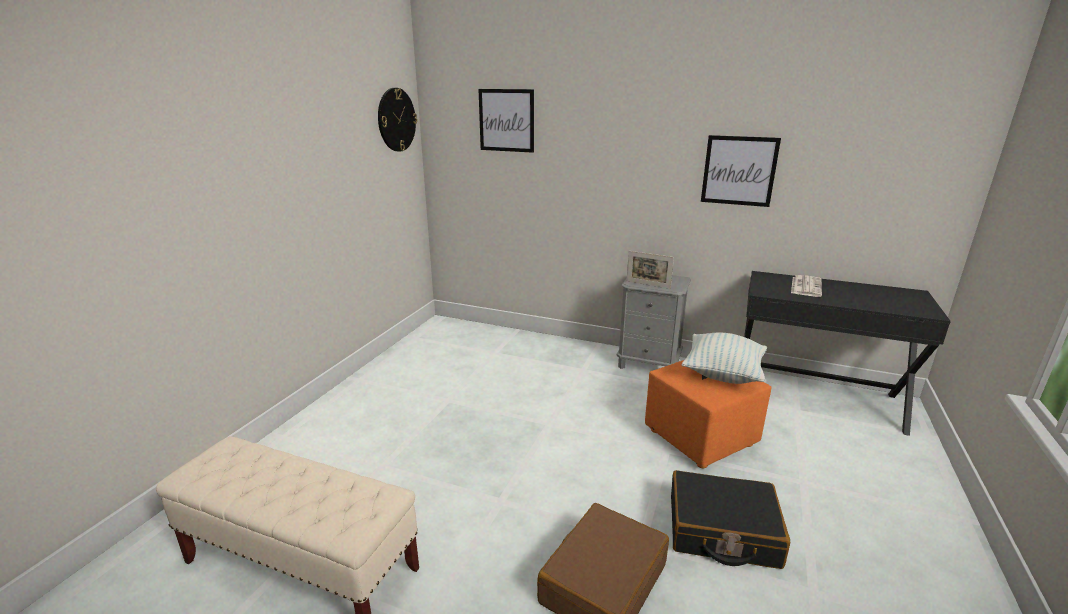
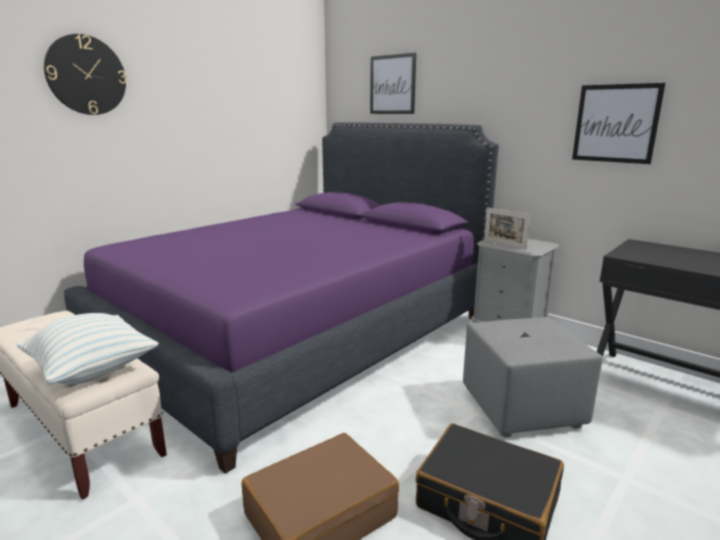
camera: 20 degrees right, 5 degrees down
wall clock [378,88,417,152] -> wall clock moved to [44,34,127,115]
orange ottoman [645,360,772,468] -> grey ottoman [463,317,603,437]
pillow [682,333,767,384] -> pillow moved to [17,313,159,385]
newspaper [791,275,822,297] -> none
none -> purple bed [64,122,499,474]

